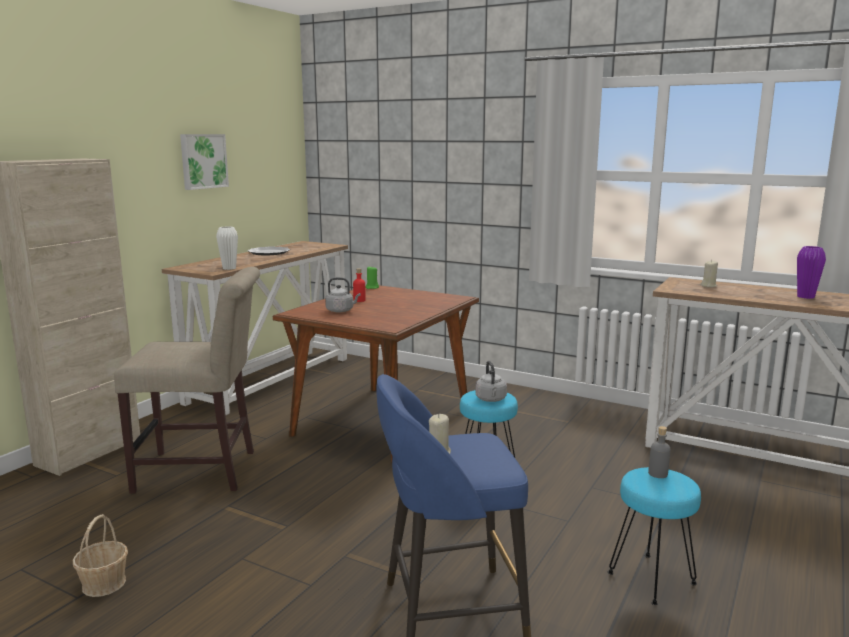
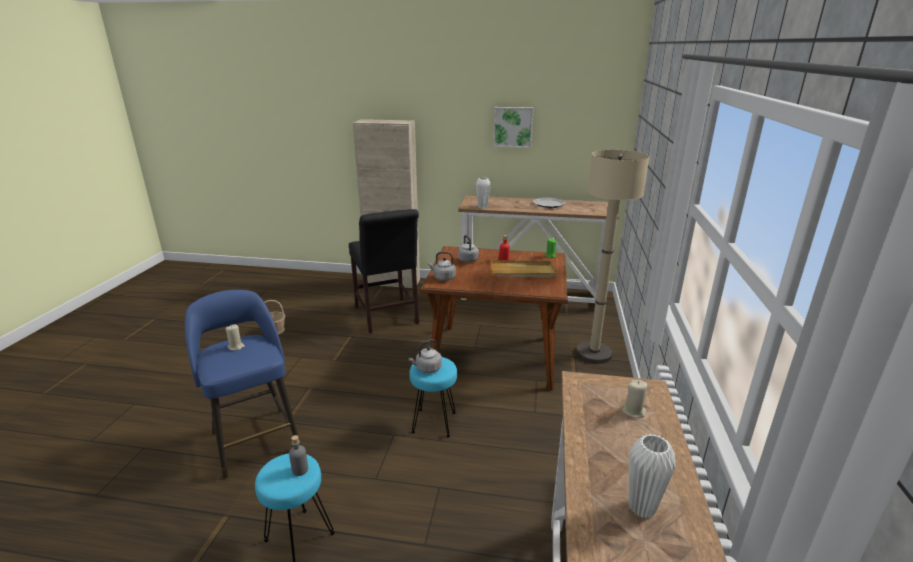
camera: 70 degrees right, 10 degrees up
beige chair [114,267,260,494] -> black chair [349,209,419,334]
purple vase [797,246,826,299] -> white vase [629,434,676,519]
none -> grey kettle [428,252,456,281]
none -> beige tray [491,260,557,278]
none -> beige floor lamp [576,150,649,364]

